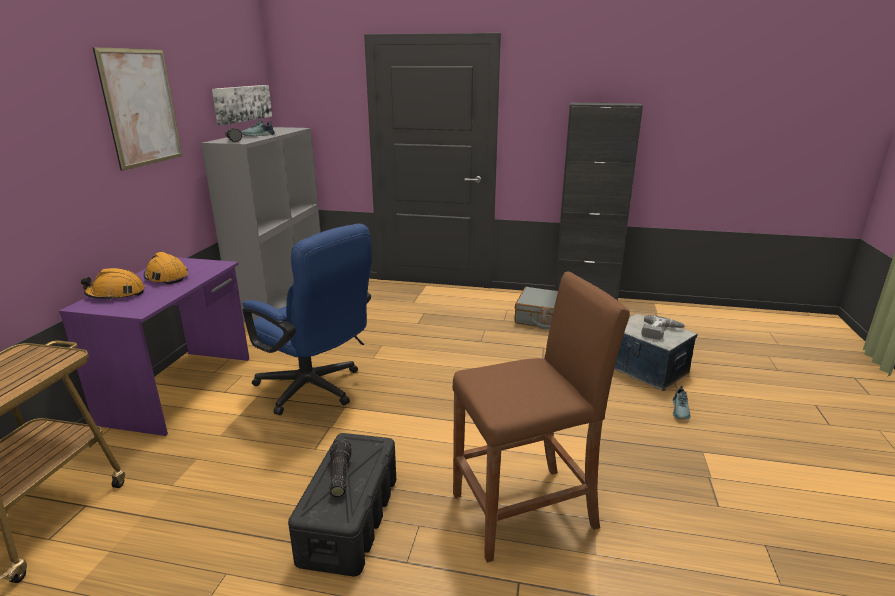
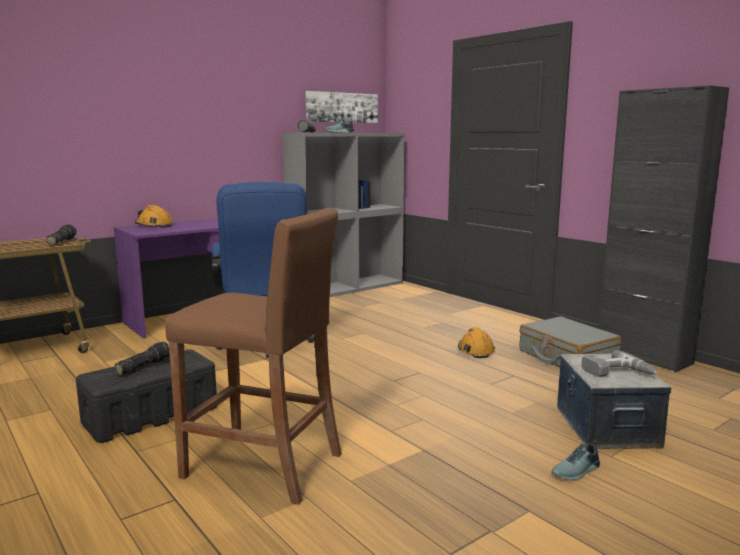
camera: 40 degrees right, 10 degrees down
picture [93,47,182,171] -> none
orange hard hat [144,252,188,284] -> orange hard hat moved to [458,327,495,358]
none -> flashlight [46,225,77,245]

